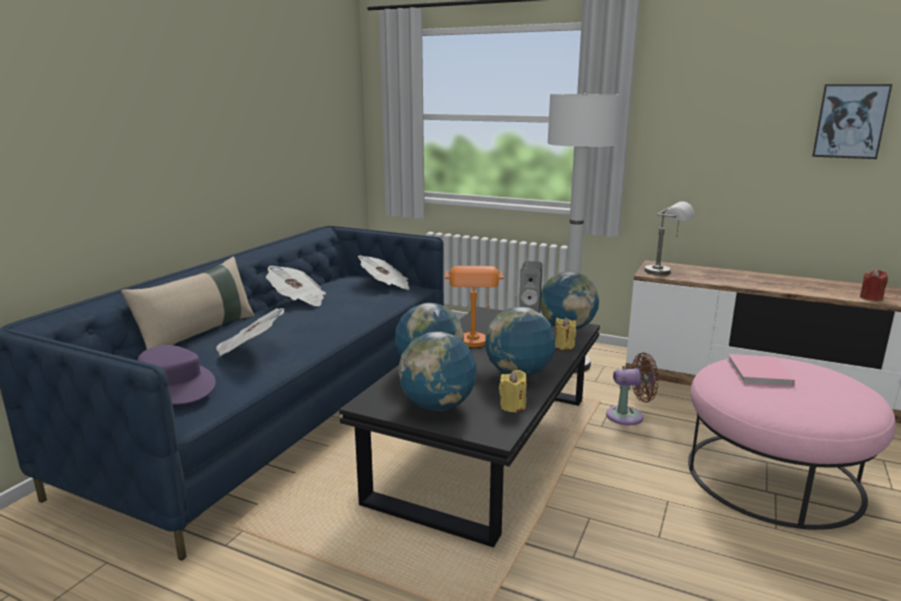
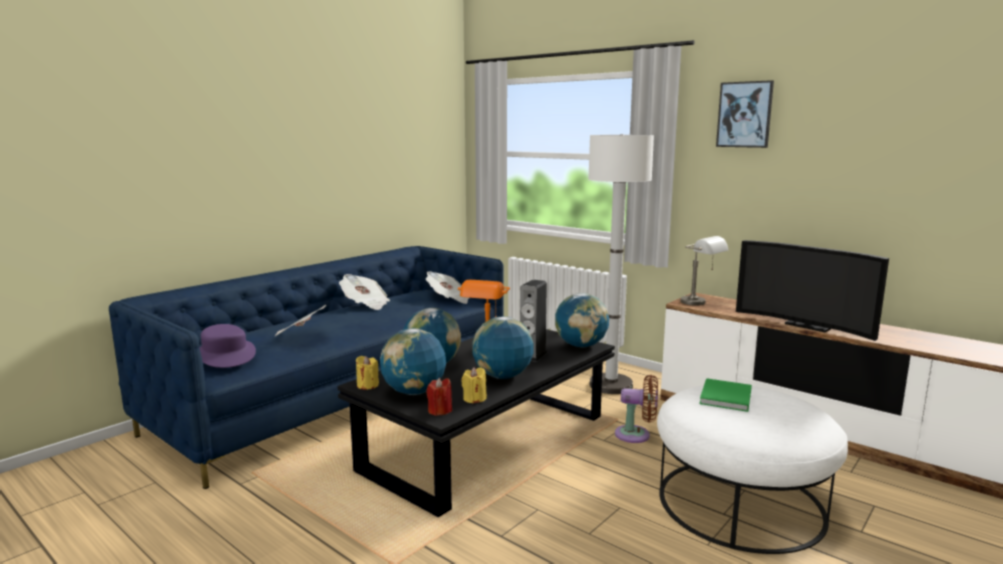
camera: 15 degrees right, 5 degrees down
beige pillow [121,257,255,349] -> none
yellow candle [555,317,576,350] -> yellow candle moved to [356,356,379,390]
pink ottoman [688,357,896,530] -> white ottoman [657,385,848,554]
pink book [727,354,795,387] -> green book [700,378,752,412]
picture [812,84,892,159] -> picture moved to [716,80,774,148]
red candle [860,269,888,301] -> red candle moved to [426,378,452,416]
none -> television [736,240,889,341]

